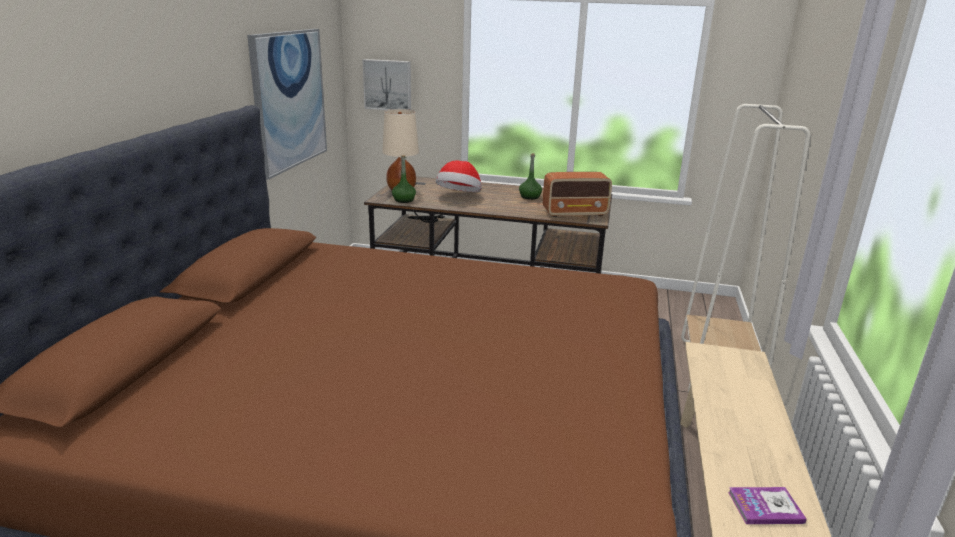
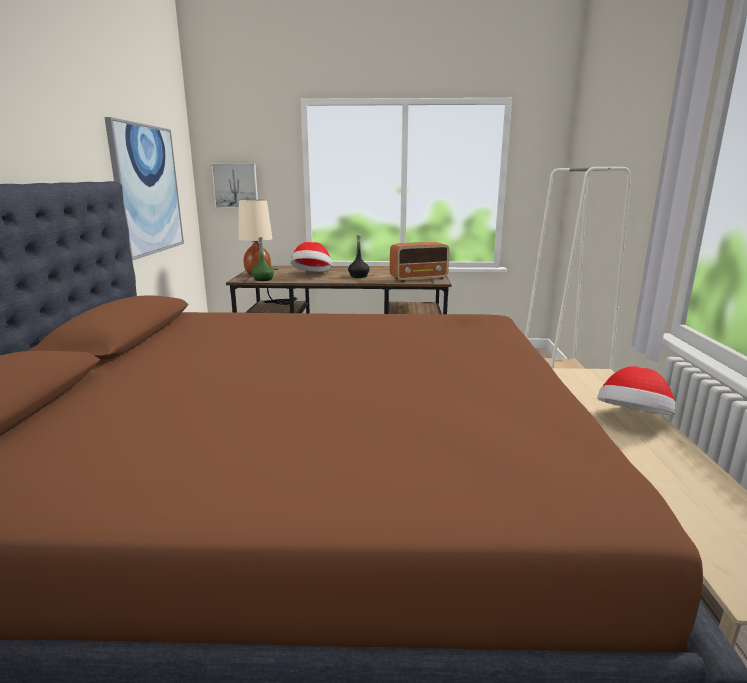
camera: 10 degrees left, 5 degrees down
green bottle [519,153,542,200] -> none
book [728,487,807,524] -> none
none -> black bottle [348,235,370,278]
none -> hat [597,366,676,415]

